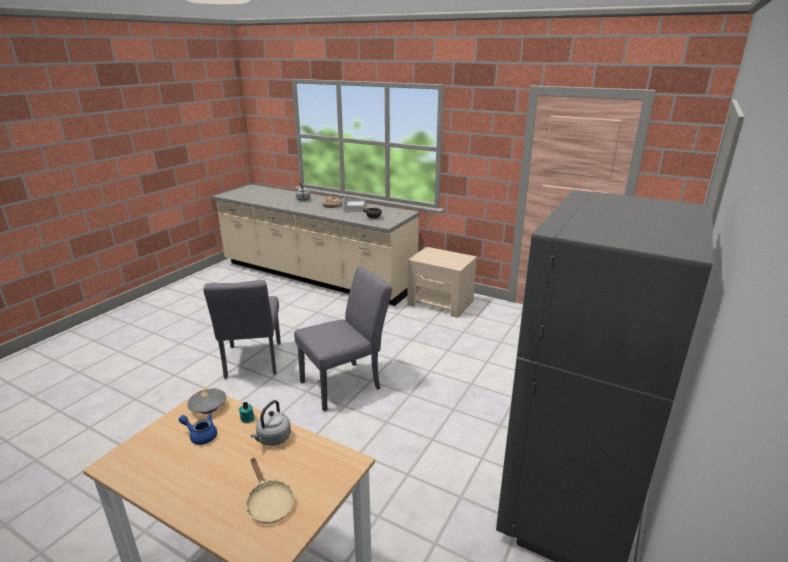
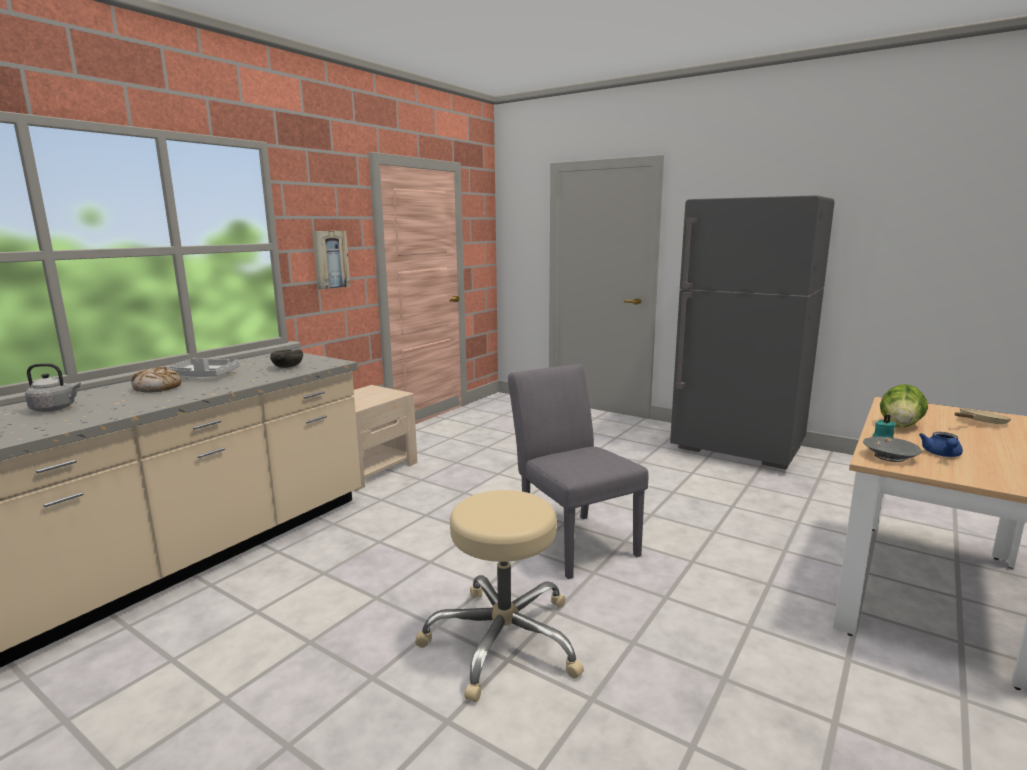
camera: 85 degrees left, 10 degrees down
grey chair [203,280,281,379] -> beige stool [415,490,584,702]
grey kettle [251,400,291,446] -> lettuce [880,384,928,427]
none -> picture [312,231,350,290]

